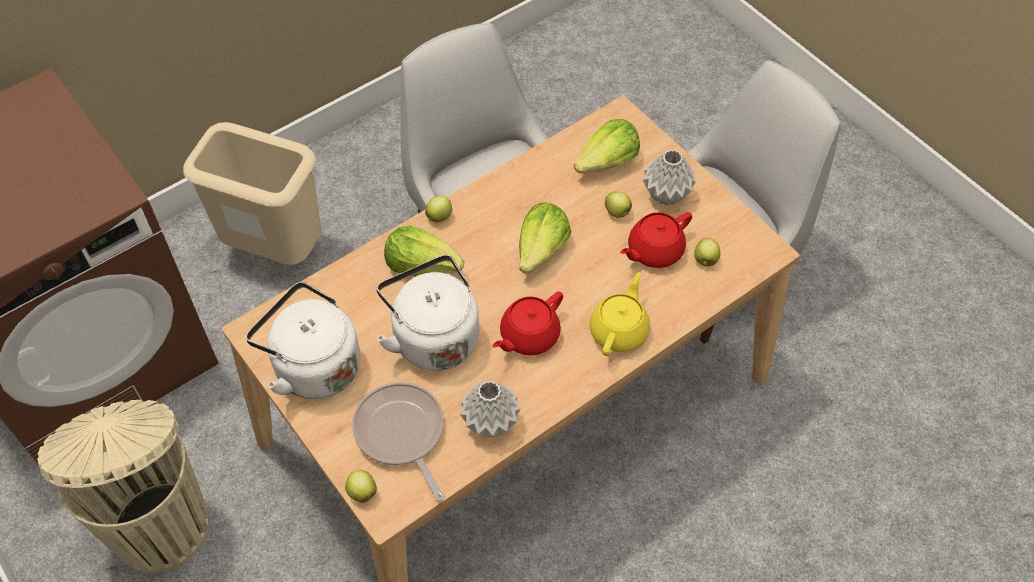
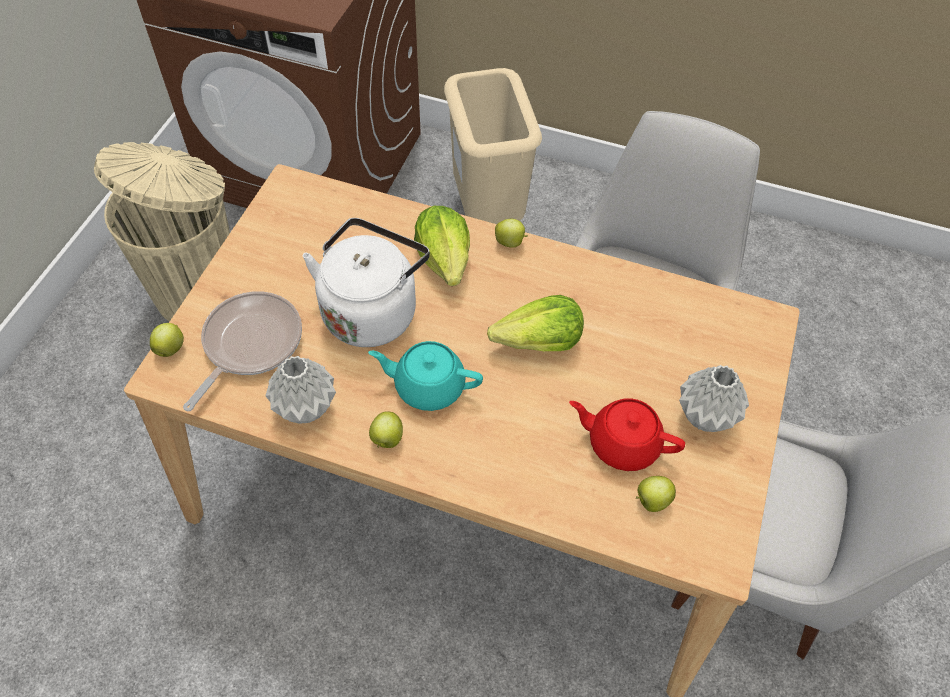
camera: 55 degrees right, 0 degrees up
white kettle [246,282,361,399] -> none
red teapot [493,292,563,355] -> turquoise teapot [368,341,483,411]
lettuce [574,119,640,173] -> none
yellow teapot [590,272,650,356] -> none
apple [605,192,632,218] -> apple moved to [369,411,403,448]

